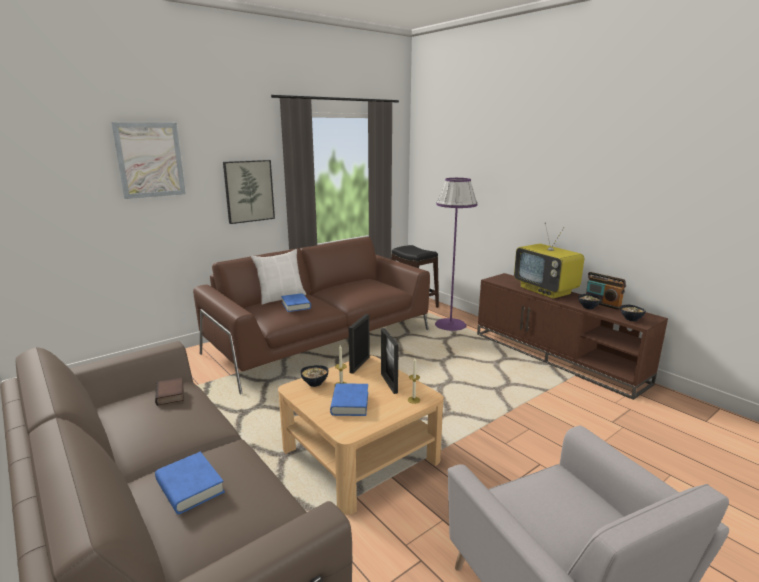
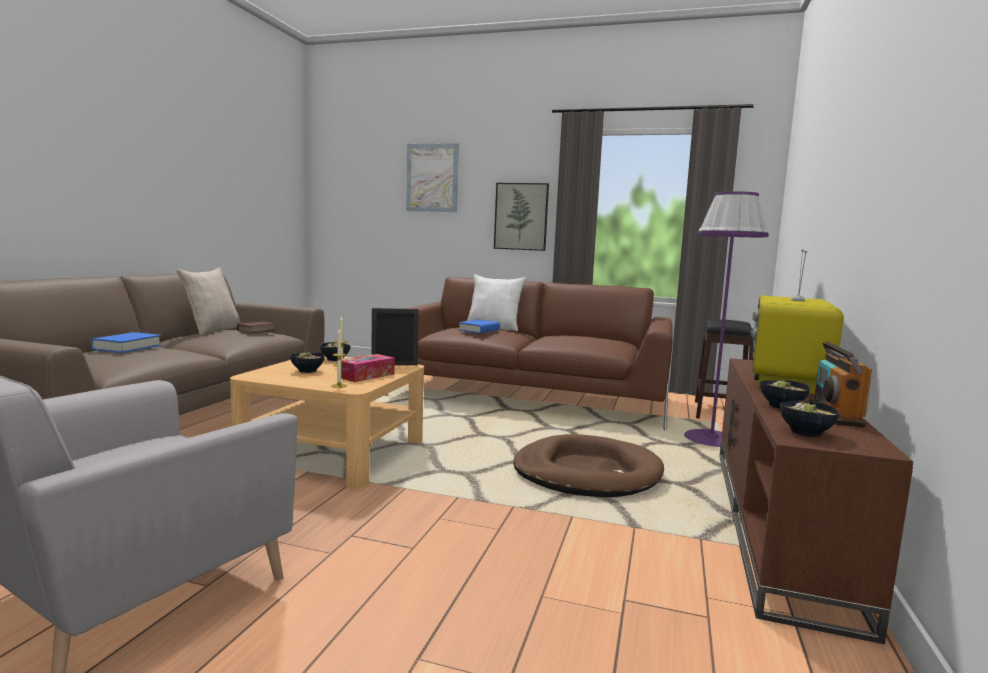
camera: 55 degrees right, 10 degrees down
blue book [330,383,368,416] -> bowl [290,352,325,373]
picture frame [381,328,399,394] -> tissue box [341,354,395,382]
none -> beige pillow [176,267,241,336]
none -> brown dog bed [513,434,664,497]

